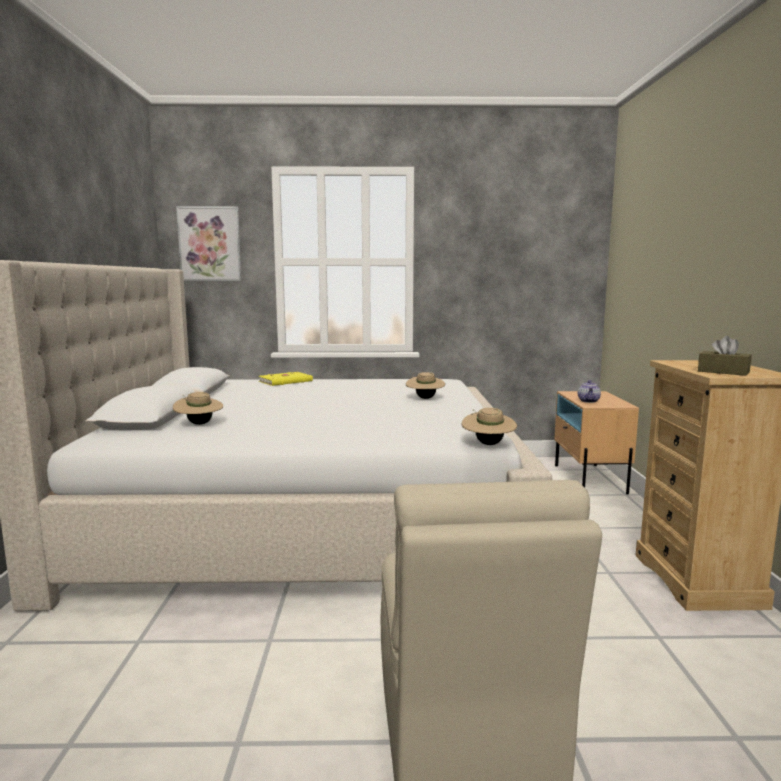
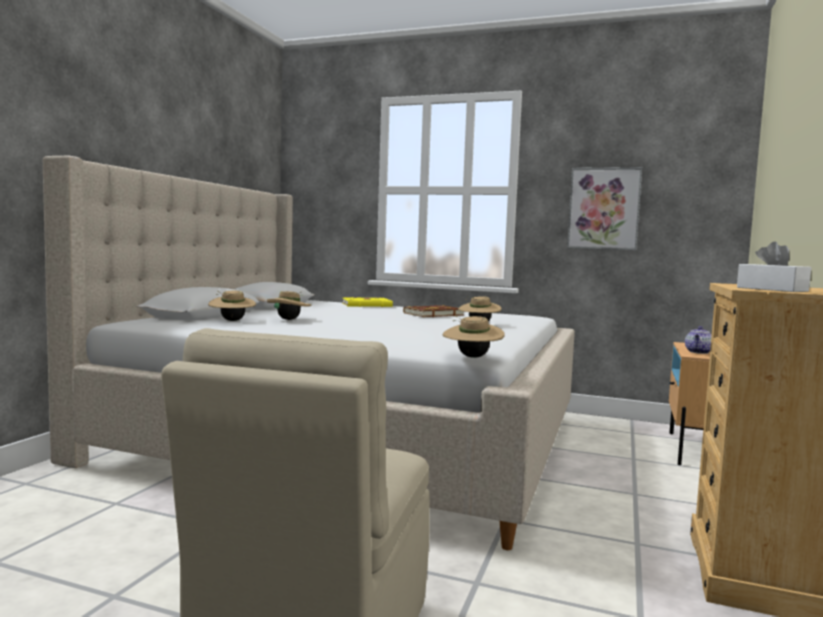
camera: 20 degrees right, 5 degrees down
picture [176,206,242,281] -> picture moved to [567,167,642,250]
brown tissue box [698,336,752,376] -> white tissue box [737,241,811,292]
none -> beige hat [267,291,312,320]
none -> brown book [403,305,463,317]

